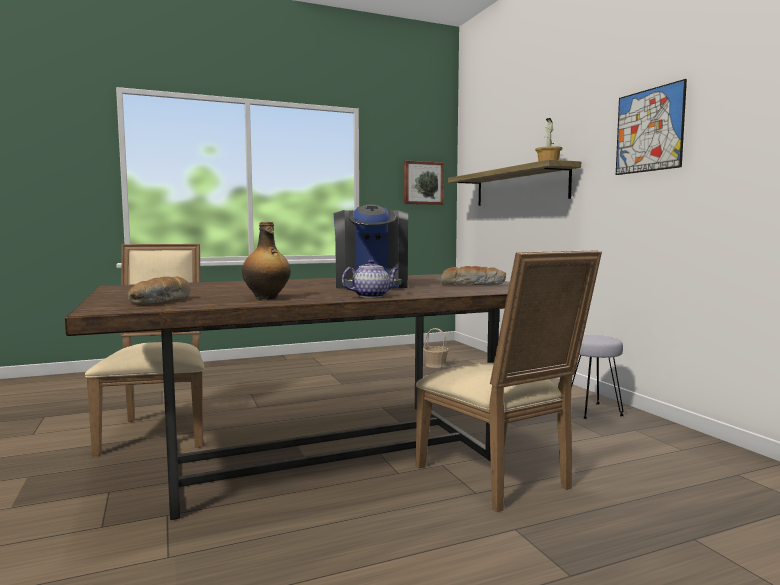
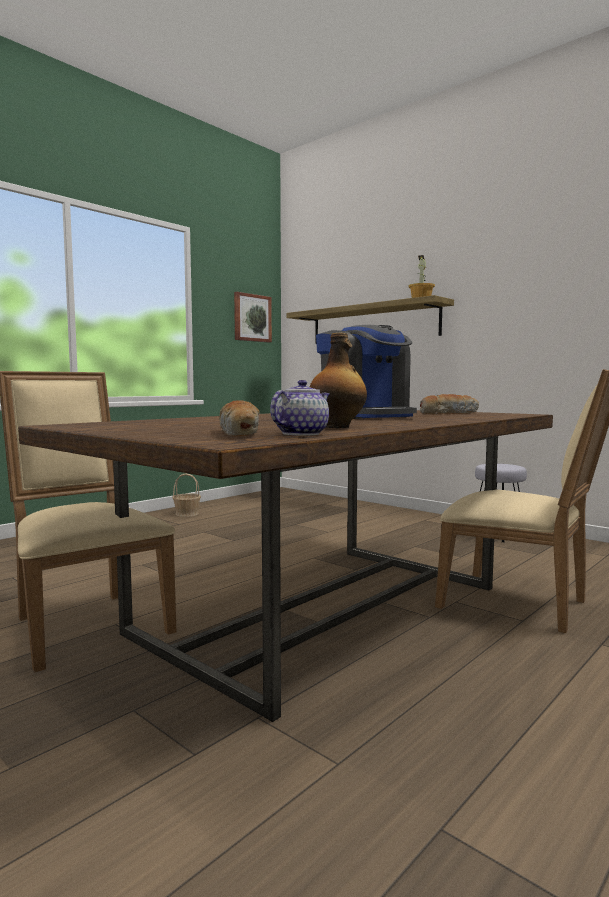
camera: 25 degrees left, 0 degrees up
teapot [342,260,398,298] -> teapot moved to [270,380,329,436]
basket [423,328,449,368] -> basket moved to [172,473,201,517]
picture [616,79,687,175] -> none

